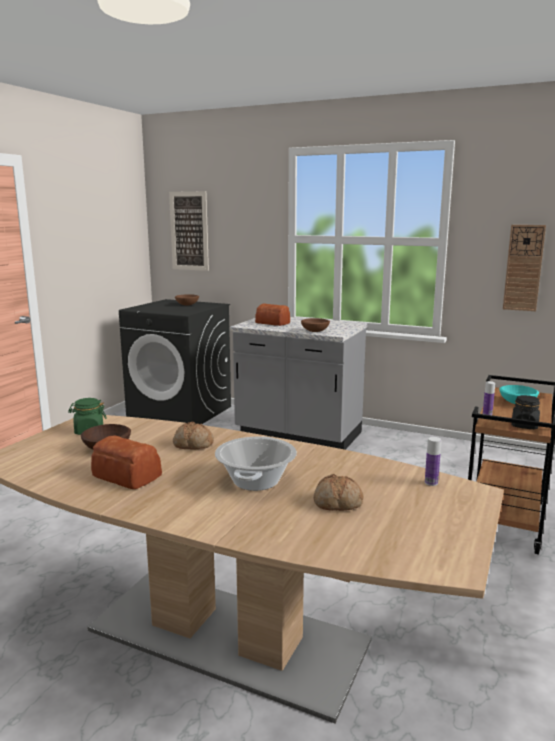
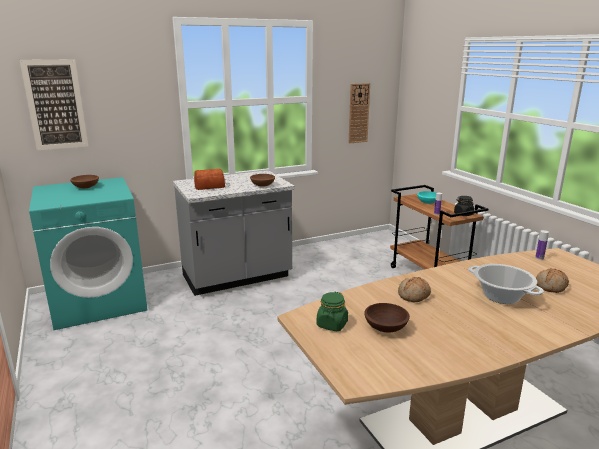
camera: 50 degrees left, 5 degrees up
bread [91,435,162,489] -> none
black washing machine [119,299,231,424] -> turquoise washing machine [29,177,148,330]

